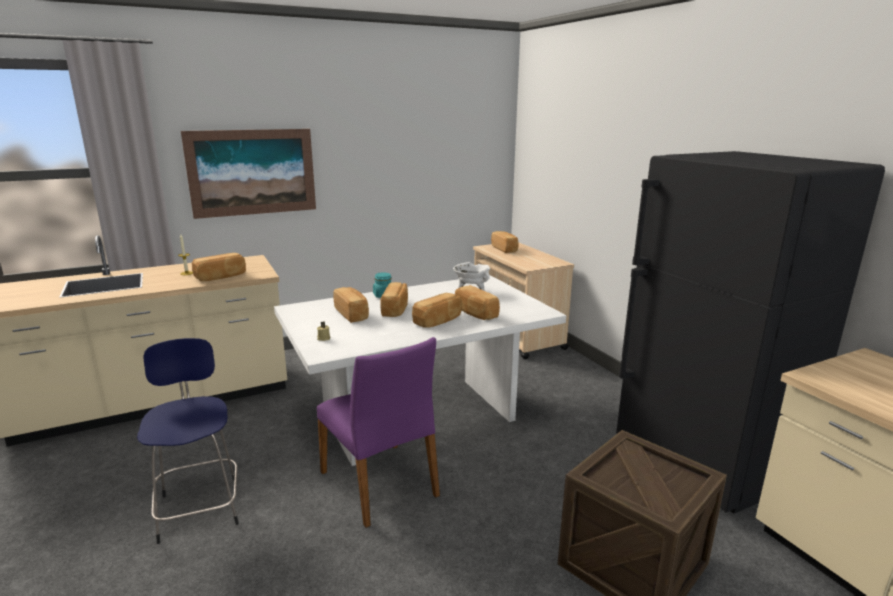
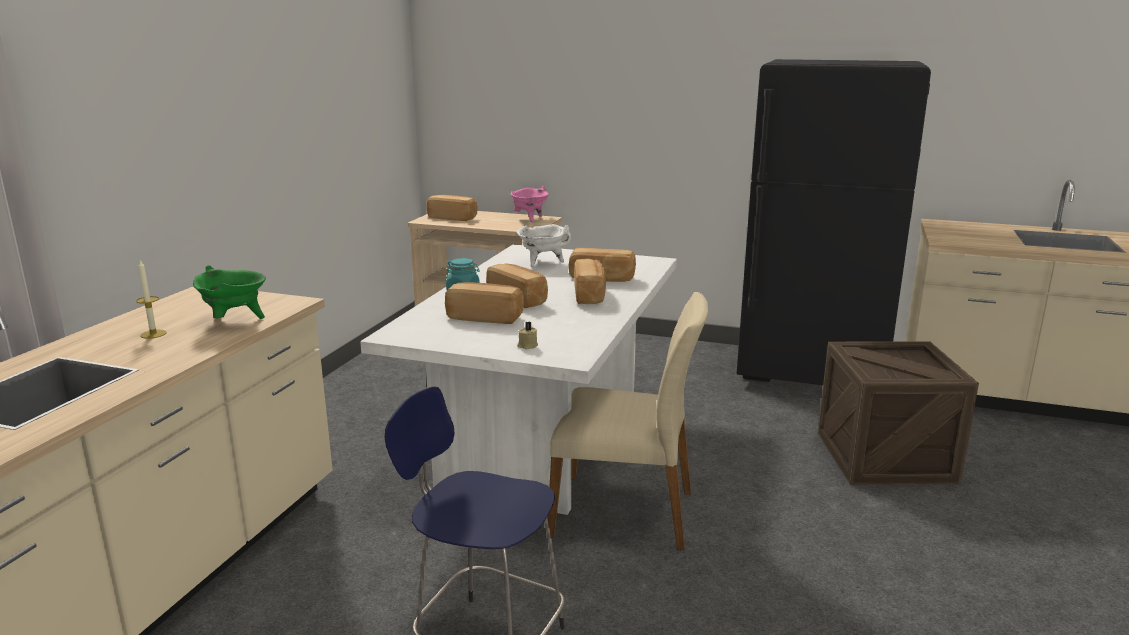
camera: 45 degrees left, 0 degrees up
picture [181,129,316,219] -> none
bread [192,253,246,281] -> green cooking pot [193,265,266,319]
purple chair [317,337,440,528] -> beige chair [548,292,708,550]
none -> pink cooking pot [511,186,549,223]

